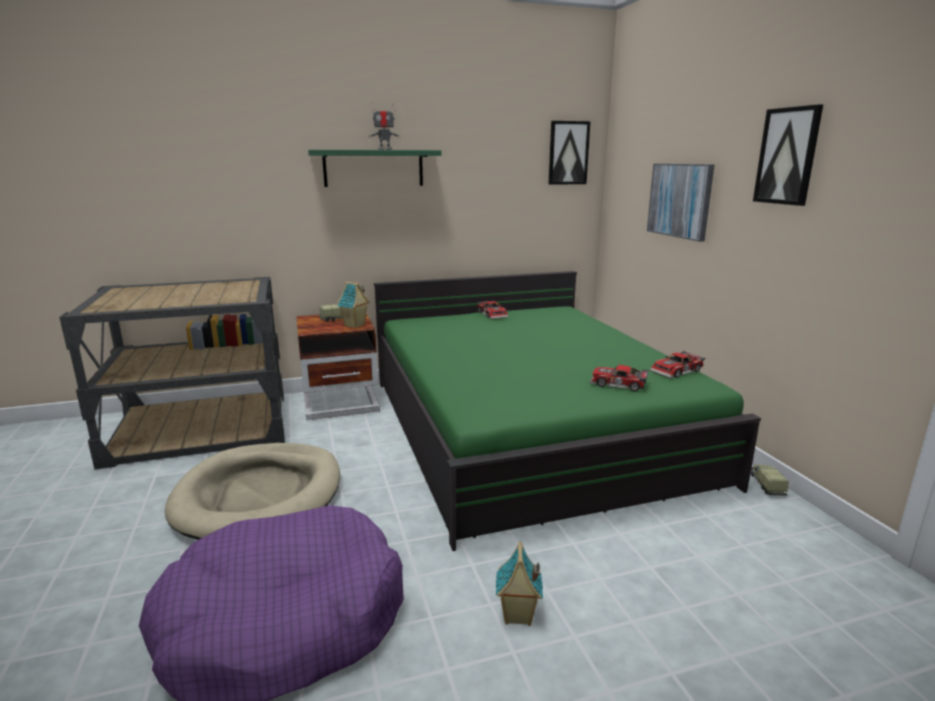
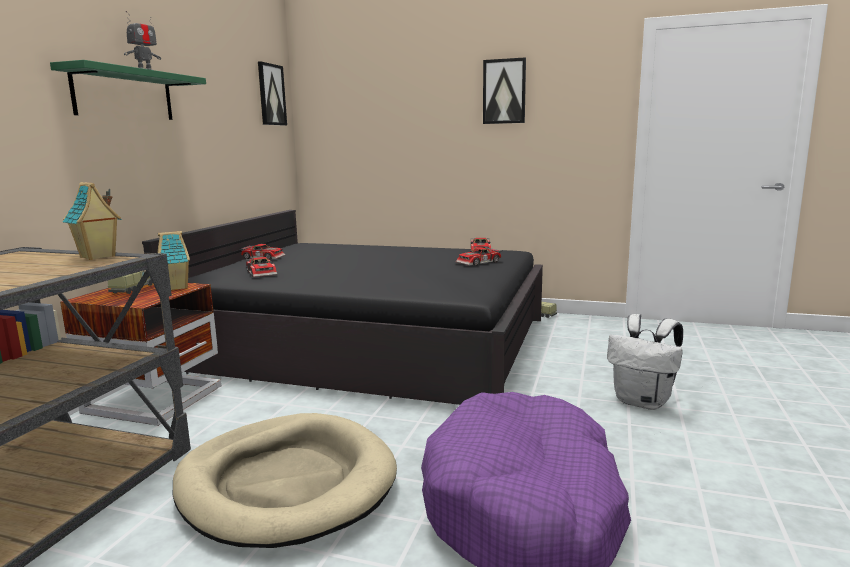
camera: 55 degrees left, 5 degrees down
green bed [374,271,761,551] -> black bed [142,210,543,405]
toy house [496,541,543,626] -> toy house moved to [63,182,122,260]
picture [647,164,715,242] -> none
none -> toy car [245,256,277,277]
none -> white backpack [607,314,683,410]

